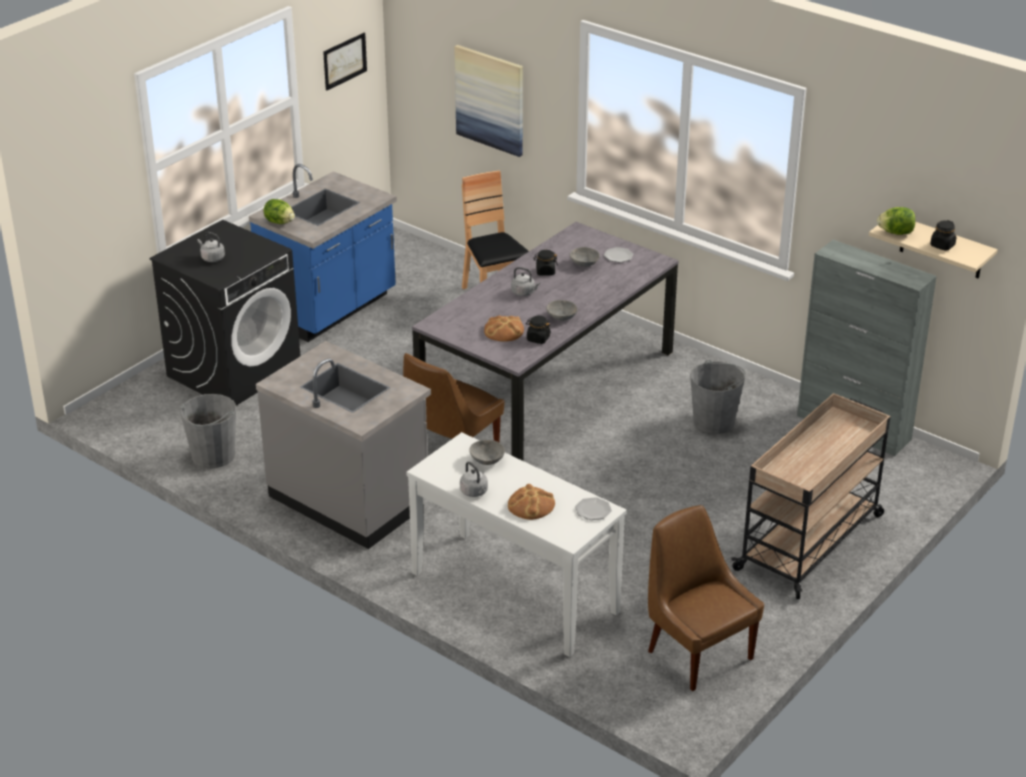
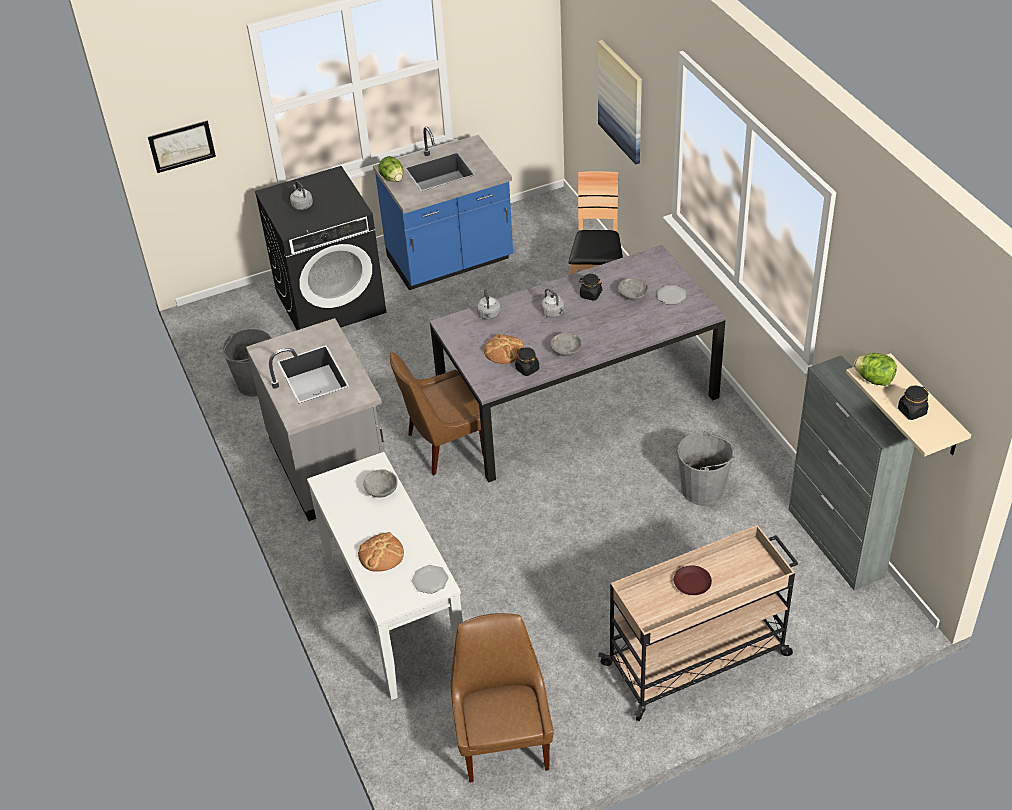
camera: 30 degrees right, 10 degrees up
picture [323,33,367,90] -> picture moved to [148,121,216,173]
grey kettle [460,462,488,497] -> grey kettle moved to [477,289,500,319]
none -> brown plate [674,565,712,595]

